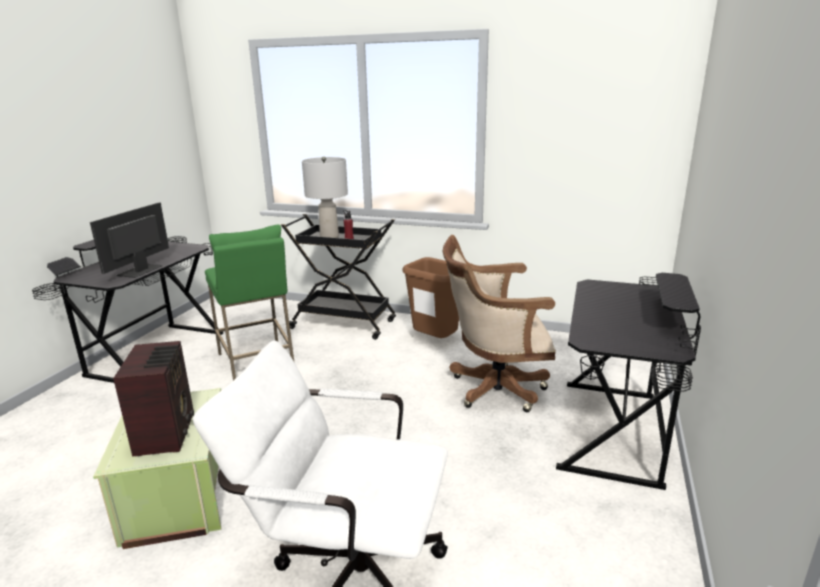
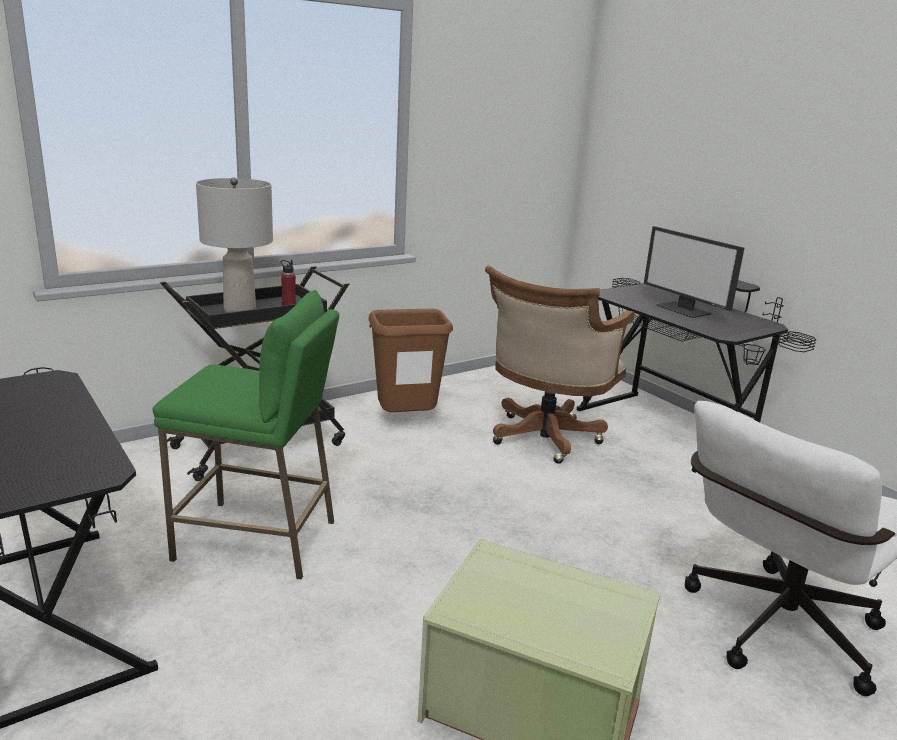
camera: 55 degrees left, 0 degrees up
monitor [90,202,169,278] -> monitor moved to [644,226,744,318]
radio [113,341,194,457] -> none

